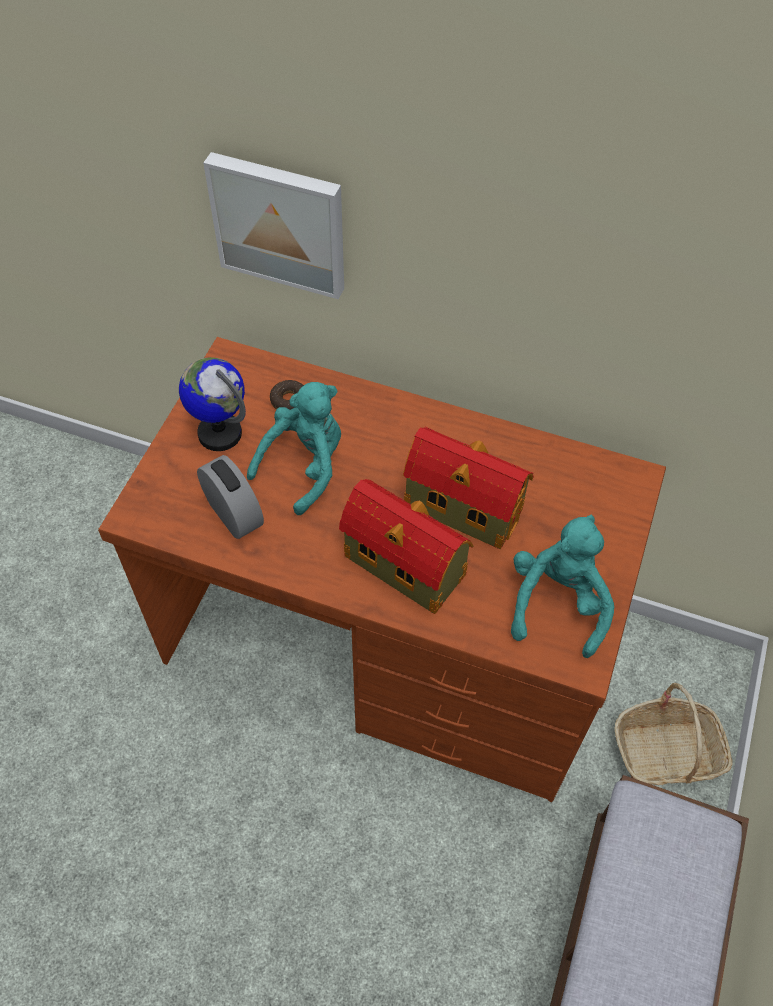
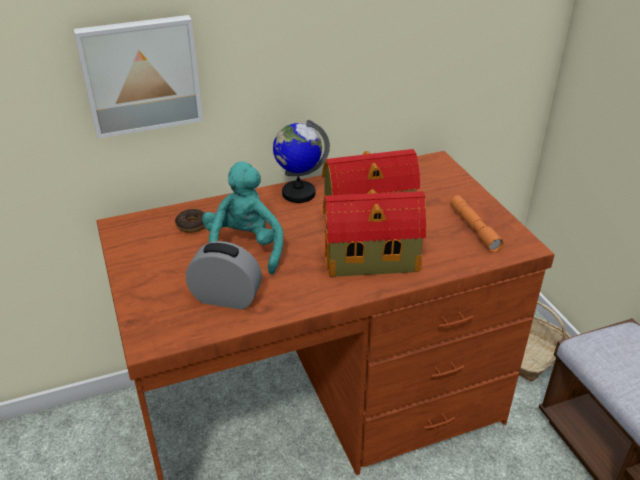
camera: 40 degrees left, 20 degrees down
globe [179,357,246,451] -> globe moved to [273,120,330,203]
turquoise plush toy [511,515,614,658] -> orange flashlight [450,195,504,253]

